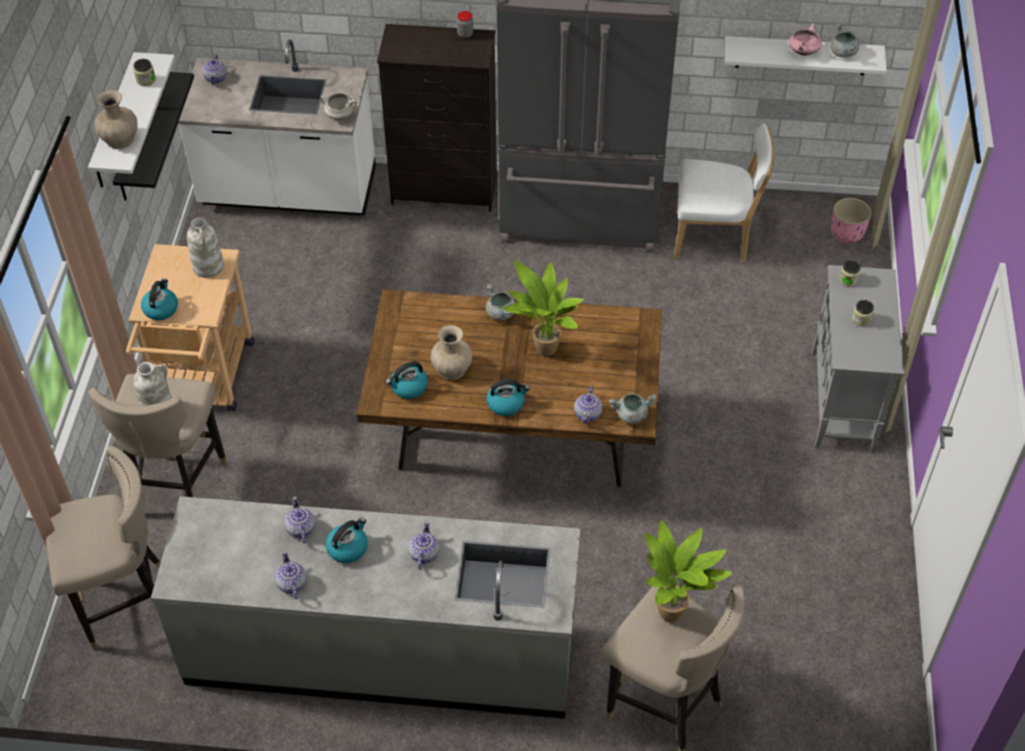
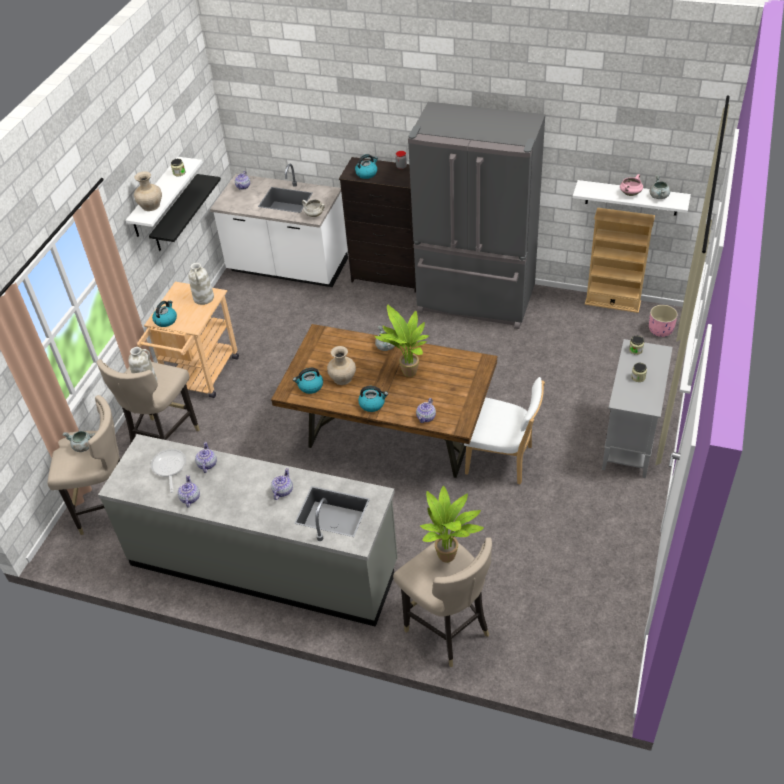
camera: 15 degrees right, 5 degrees down
kettle [326,518,368,563] -> kettle moved to [355,154,378,179]
grey cooking pot [609,394,656,424] -> grey cooking pot moved to [63,431,95,452]
white chair [674,123,774,263] -> white chair moved to [464,377,545,484]
none -> frying pan [151,449,186,493]
none -> beige bookcase [585,208,655,313]

